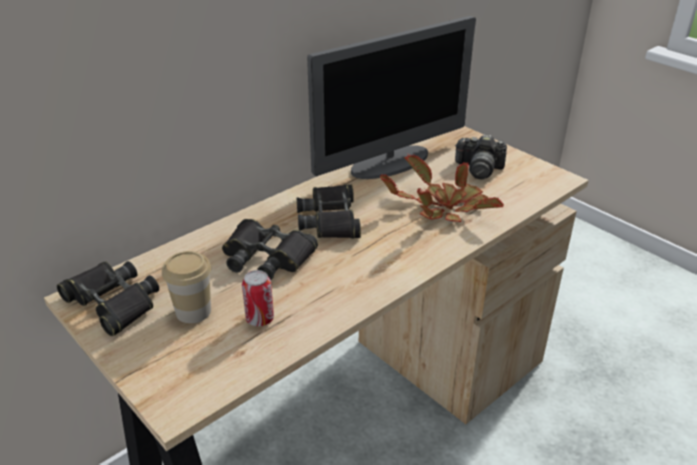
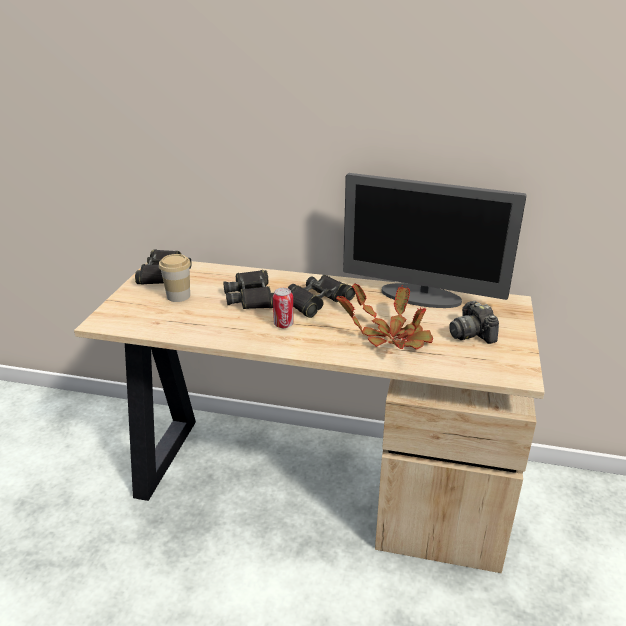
camera: 55 degrees right, 5 degrees down
can [242,270,274,326] -> can moved to [273,288,294,328]

